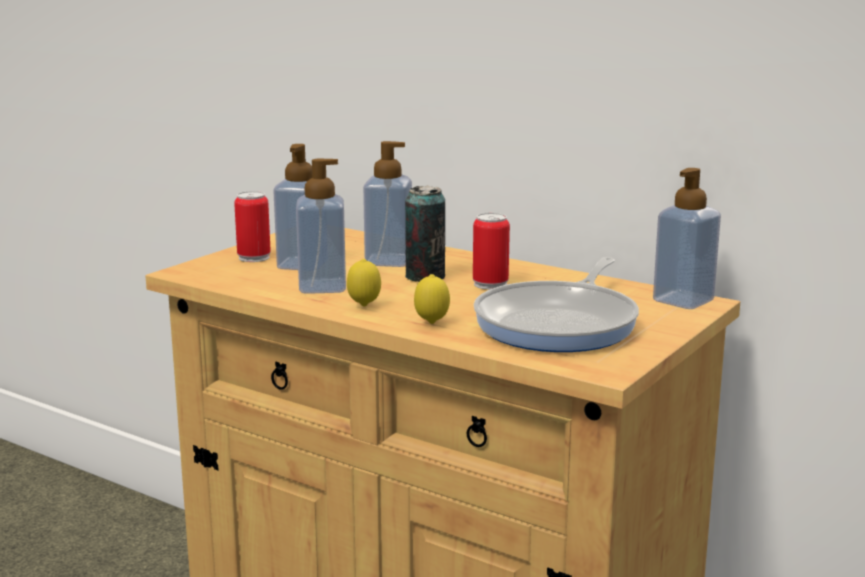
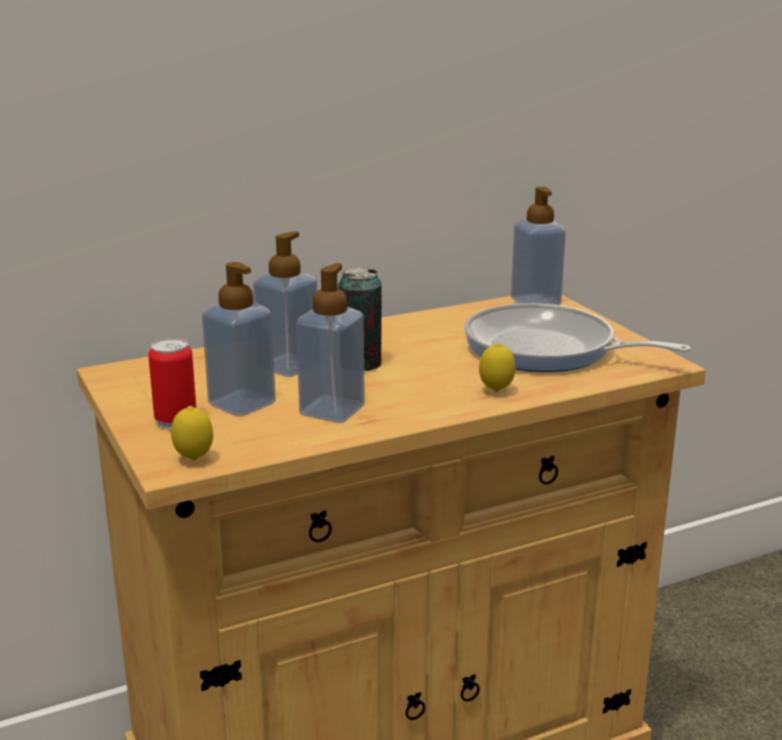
camera: 60 degrees left, 5 degrees up
lemon [347,259,381,306] -> lemon moved to [171,406,213,461]
can [473,213,510,290] -> none
frying pan [474,257,639,352] -> frying pan turned 150 degrees clockwise [464,303,691,372]

